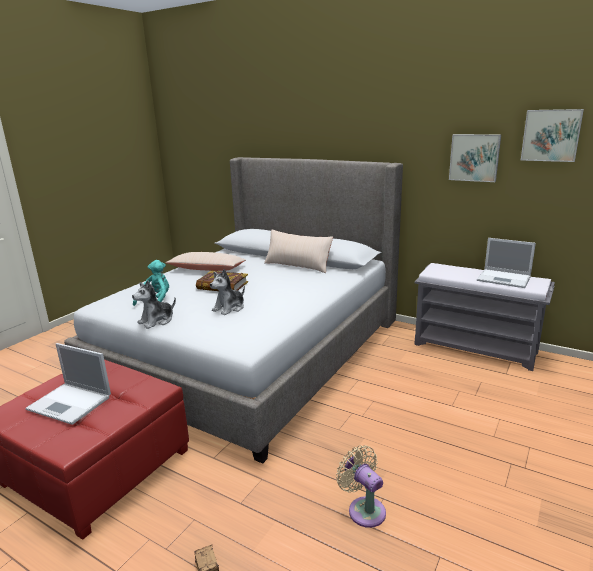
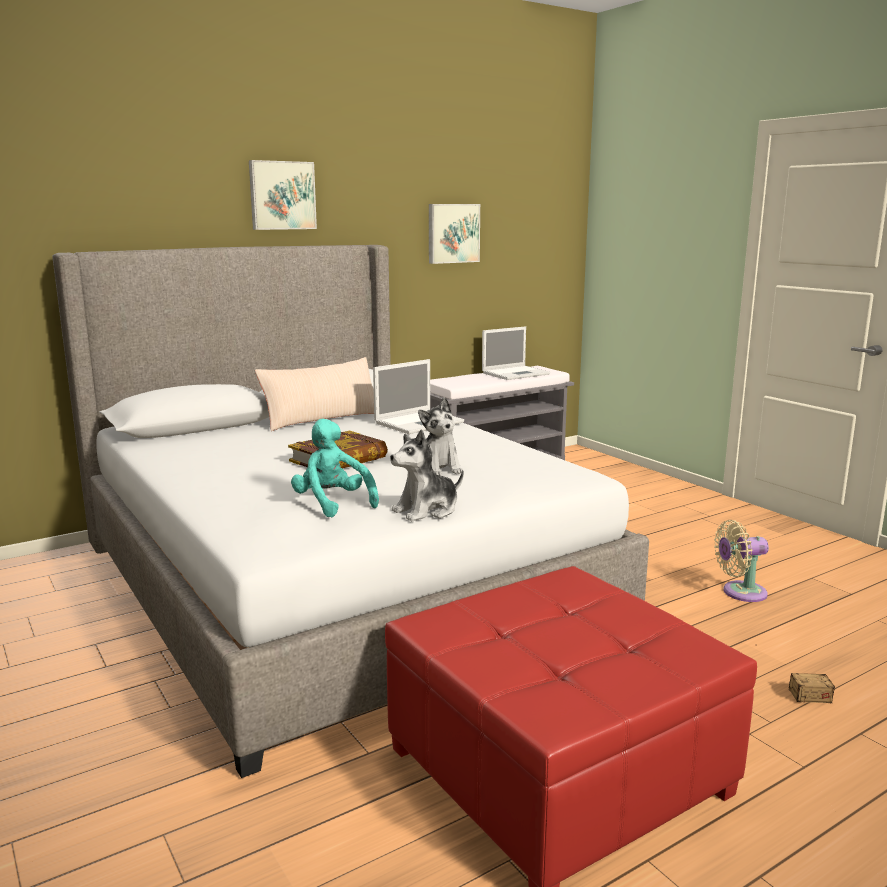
camera: 65 degrees left, 5 degrees down
laptop [25,343,111,425] -> laptop moved to [373,359,464,434]
plush toy [132,280,176,329] -> plush toy turned 75 degrees clockwise [390,430,464,522]
beige pillow [165,252,246,271] -> none
picture [521,109,584,162] -> picture moved to [249,160,317,230]

